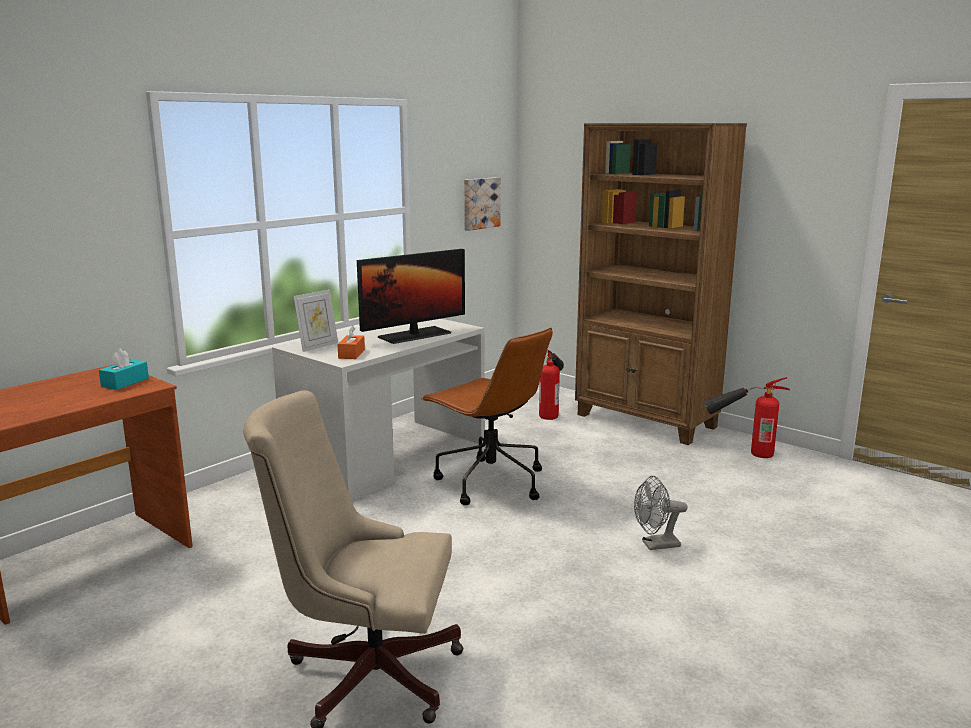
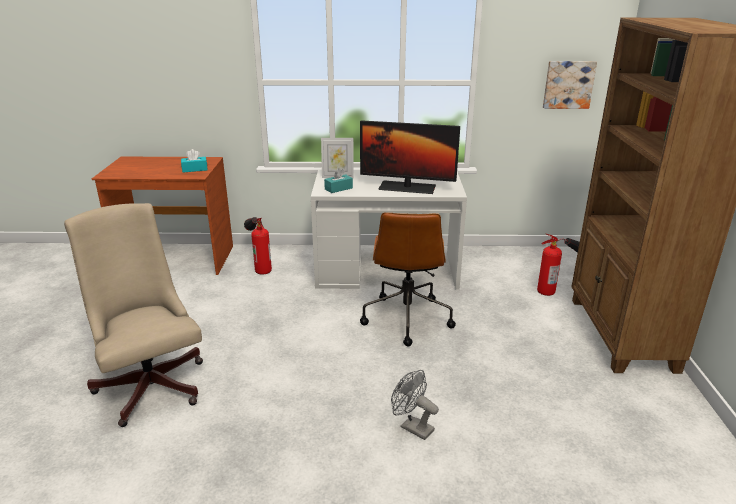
camera: 50 degrees right, 10 degrees up
orange tissue box [337,326,365,359] -> turquoise tissue box [324,168,353,193]
fire extinguisher [704,377,790,458] -> fire extinguisher moved to [244,217,272,274]

